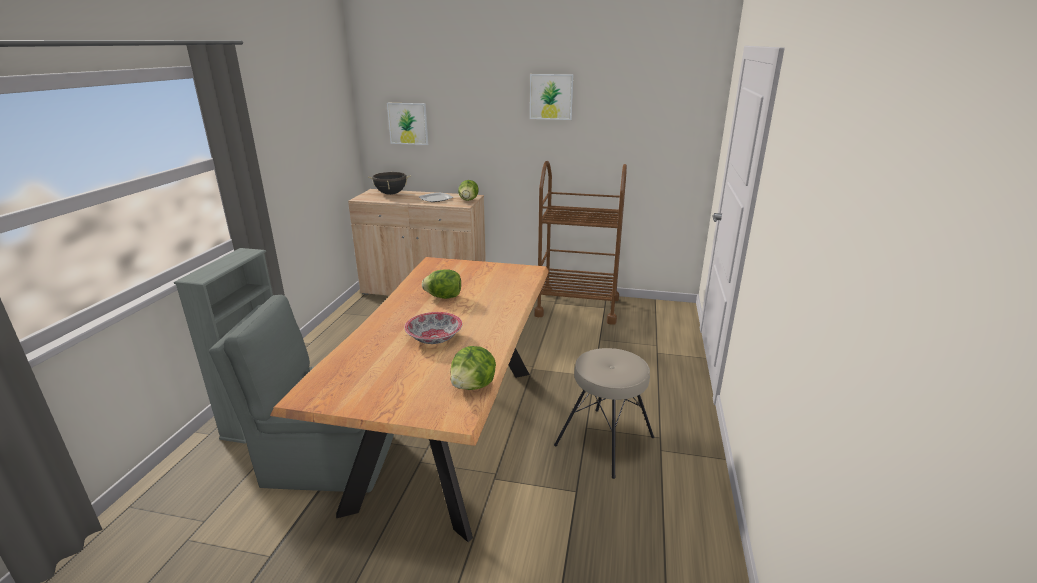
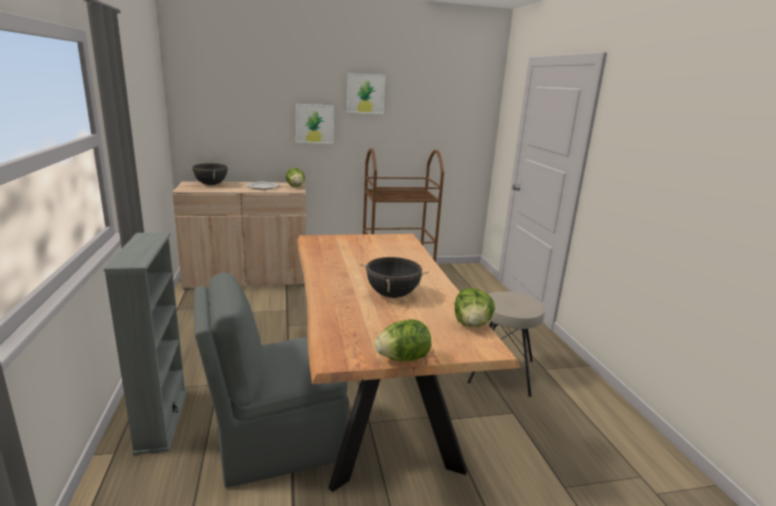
camera: 25 degrees left, 5 degrees down
picture [387,103,428,145] -> picture moved to [295,104,334,144]
bowl [404,312,463,344] -> black cooking pot [360,257,429,298]
lettuce [422,270,461,299] -> lettuce moved to [375,319,431,362]

